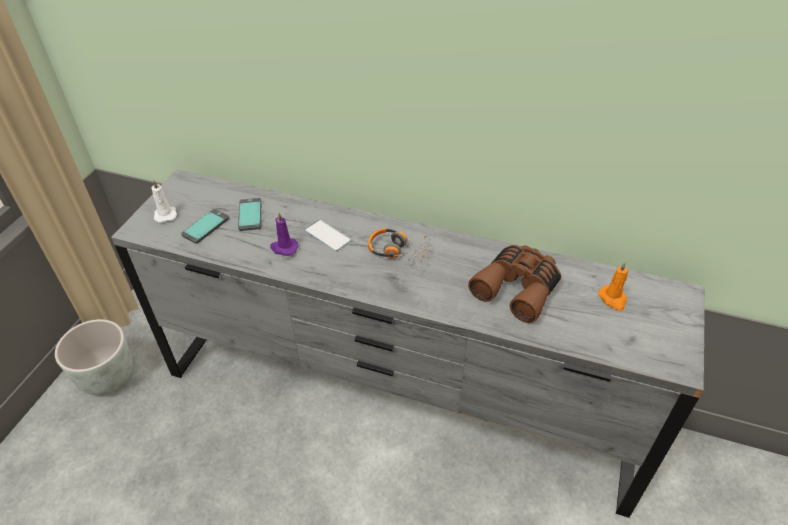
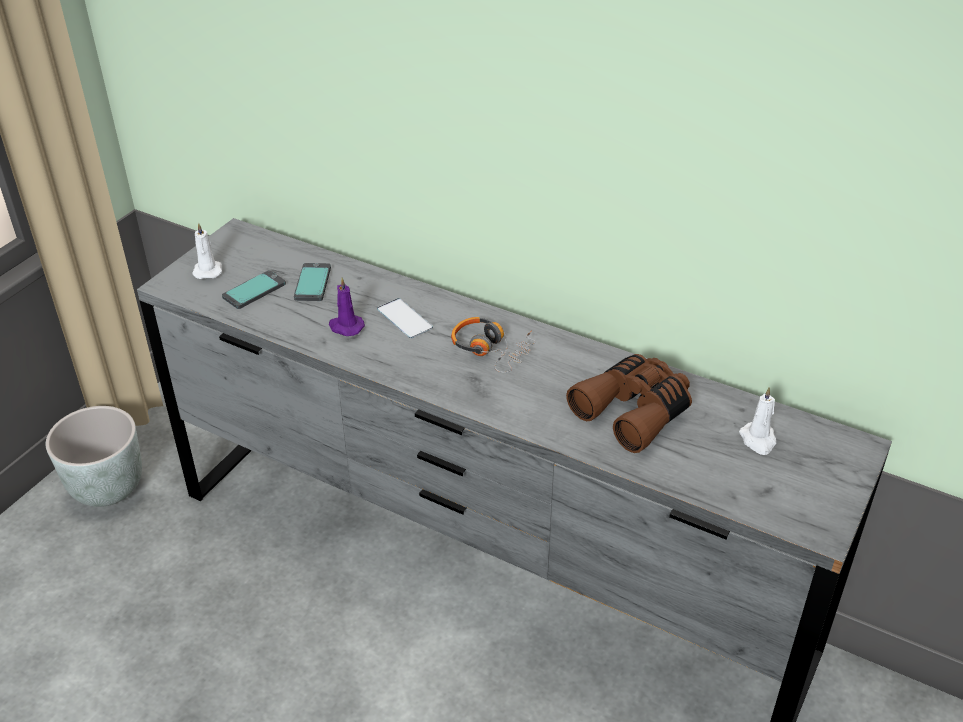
camera: 10 degrees right, 5 degrees down
orange candle [598,262,628,311] -> white candle [739,387,776,455]

